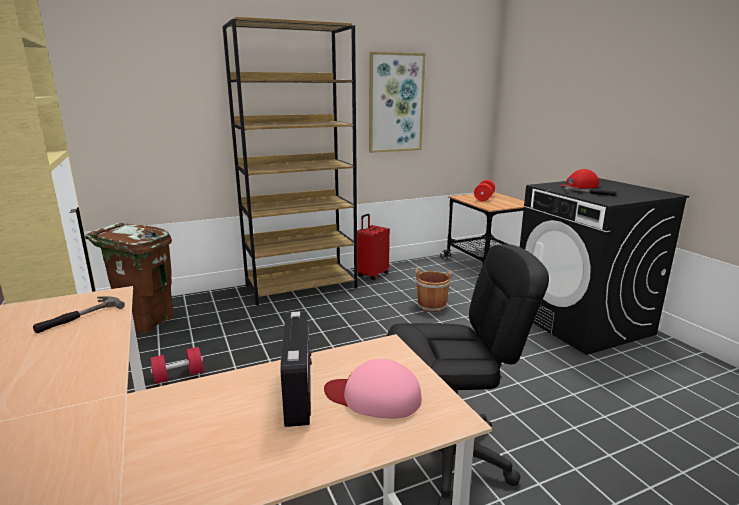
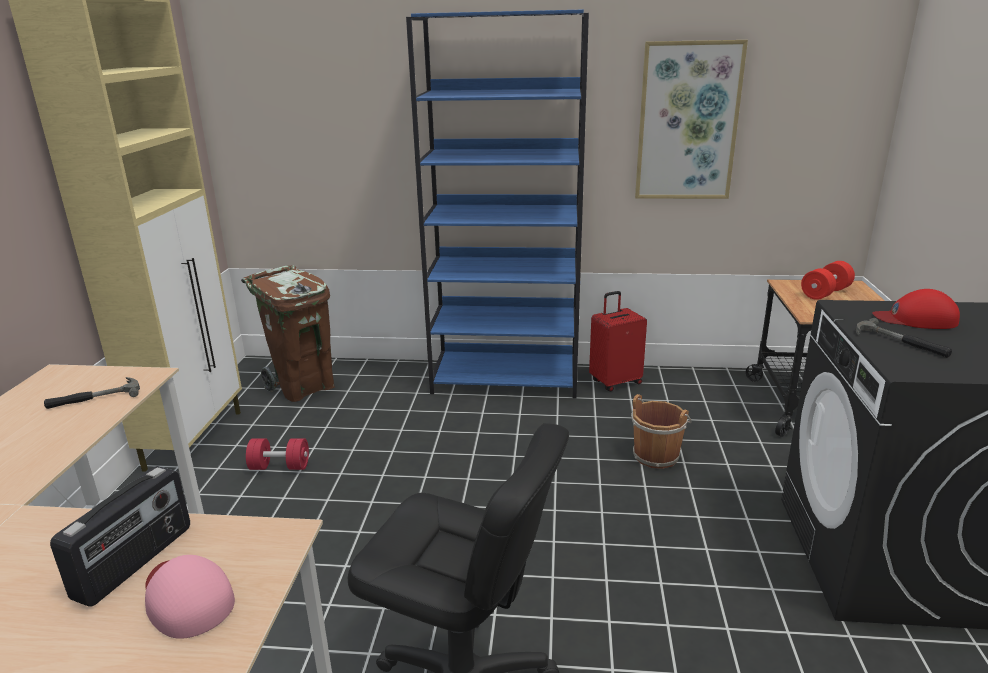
camera: 30 degrees right, 5 degrees up
brown bookcase [222,17,358,305] -> blue bookcase [406,10,589,398]

